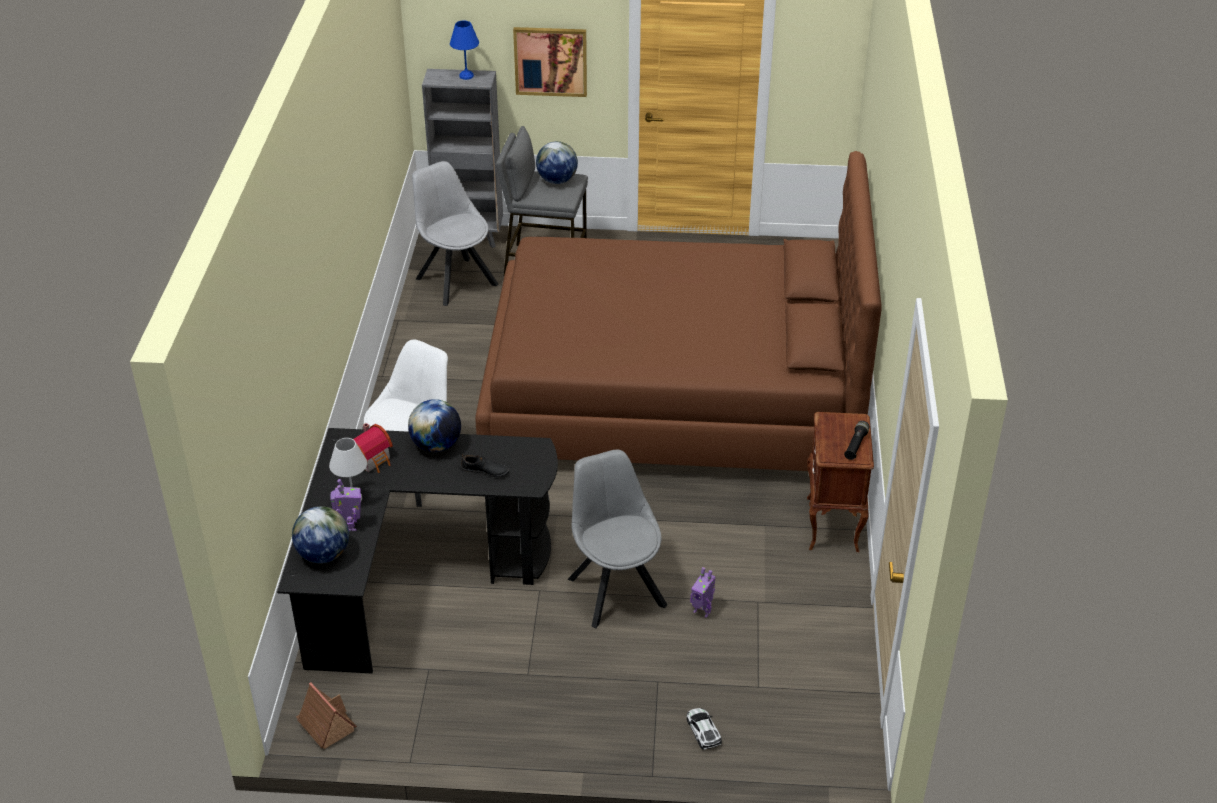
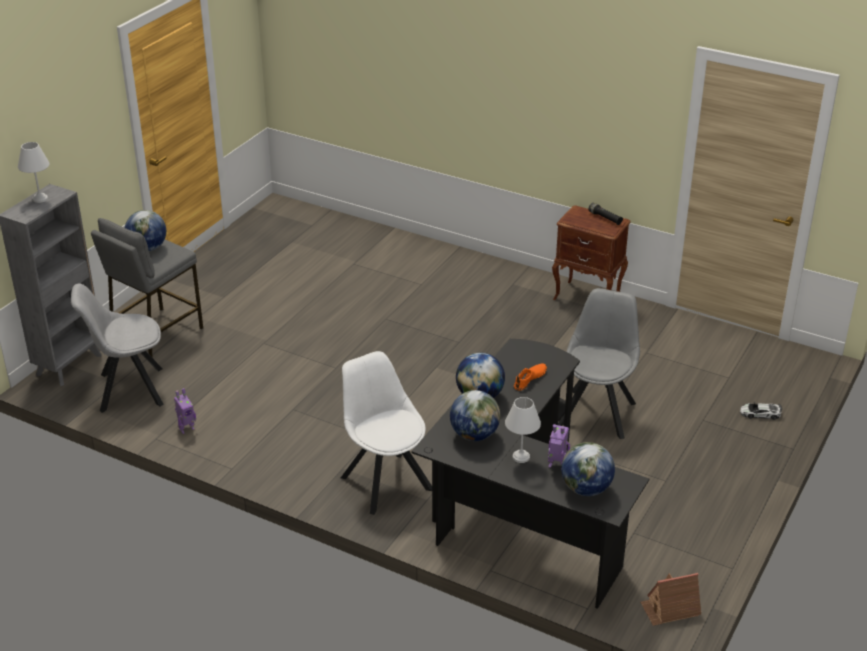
camera: 65 degrees left, 5 degrees down
toy house [353,423,393,473] -> globe [450,390,500,441]
blue table lamp [450,20,479,80] -> white table lamp [18,142,50,203]
black shoe [461,454,509,477] -> orange shoe [514,363,547,390]
brown bed [475,151,882,471] -> none
picture [513,27,587,97] -> none
grey chair [567,449,667,628] -> grey chair turned 105 degrees clockwise [558,288,640,439]
toy robot [690,567,715,618] -> toy robot moved to [174,388,196,434]

